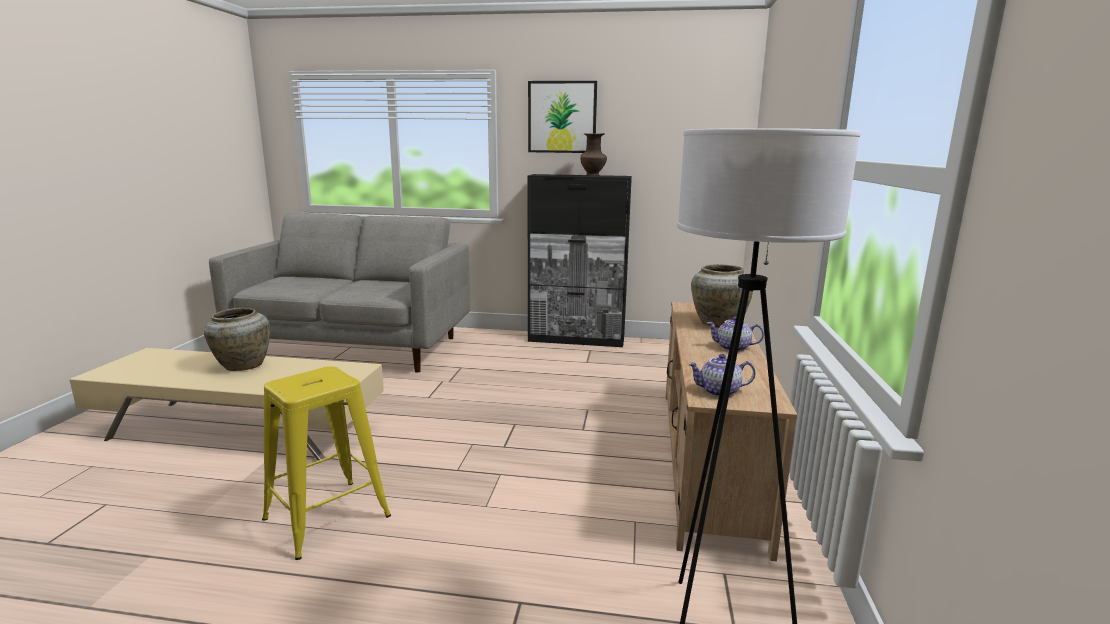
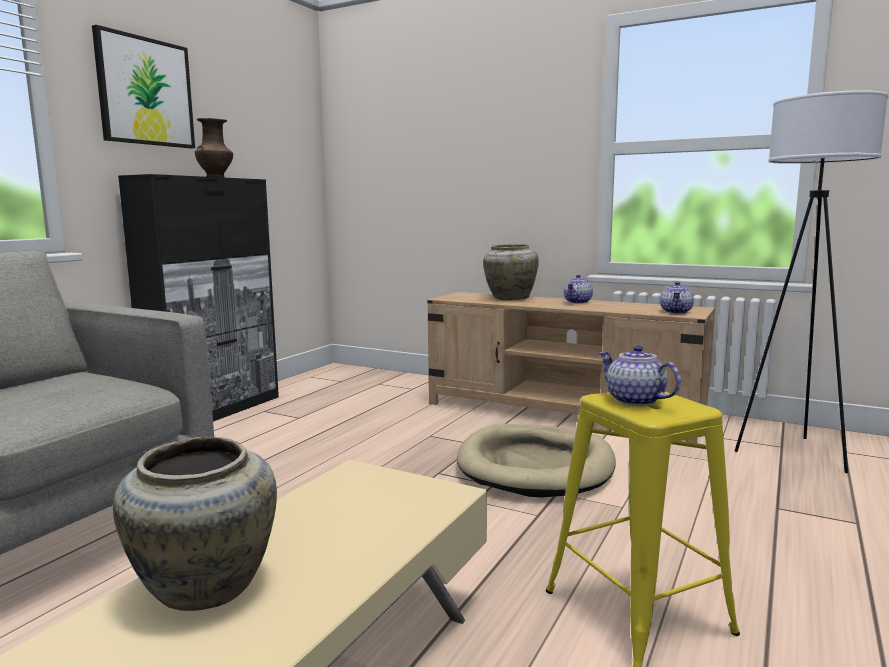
camera: 70 degrees left, 5 degrees down
none -> beige dog bed [457,424,616,498]
none -> teapot [598,345,681,406]

